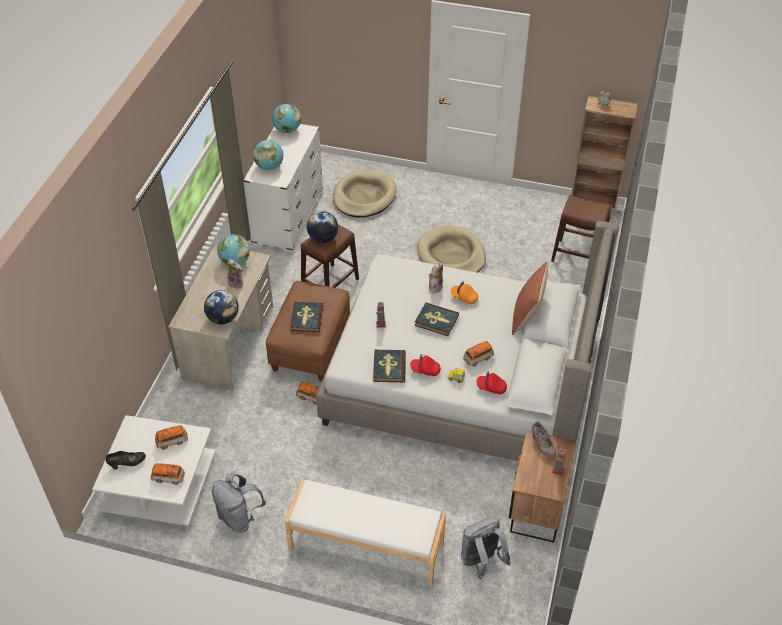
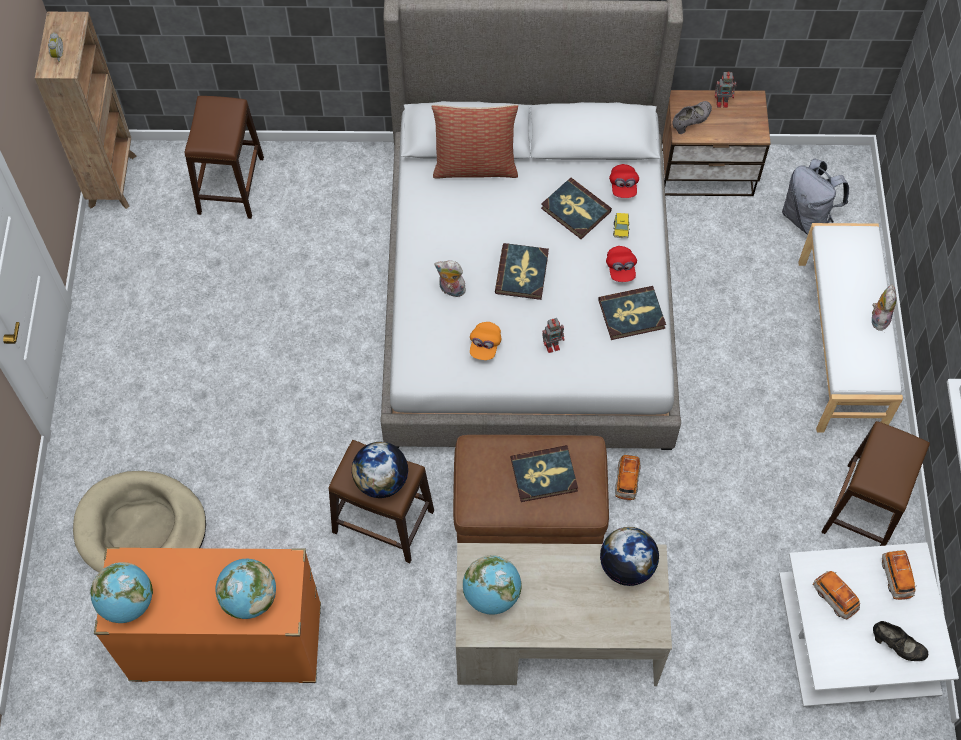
camera: 105 degrees left, 15 degrees up
black shoe [106,451,146,469] -> black shoe turned 150 degrees clockwise [873,621,928,661]
grey backpack [212,473,266,533] -> brown stool [821,421,930,546]
plush toy [227,259,243,289] -> plush toy moved to [871,284,896,331]
white dresser [243,124,323,253] -> orange dresser [94,547,321,683]
beige dog bed [417,225,486,273] -> none
orange cap [451,281,478,304] -> orange cap moved to [470,322,502,360]
toy car [463,341,494,366] -> book [541,178,612,239]

